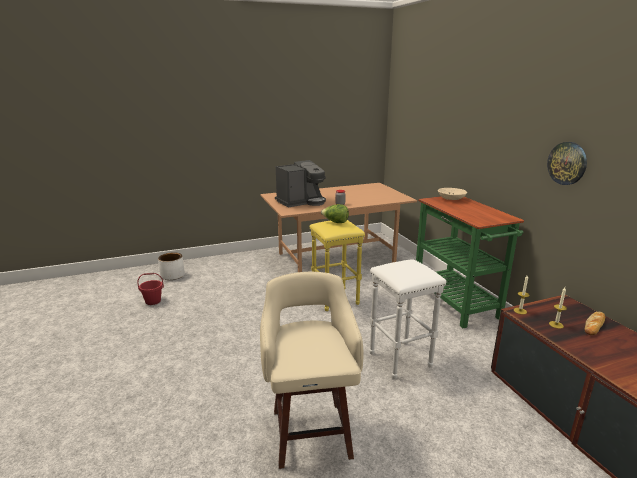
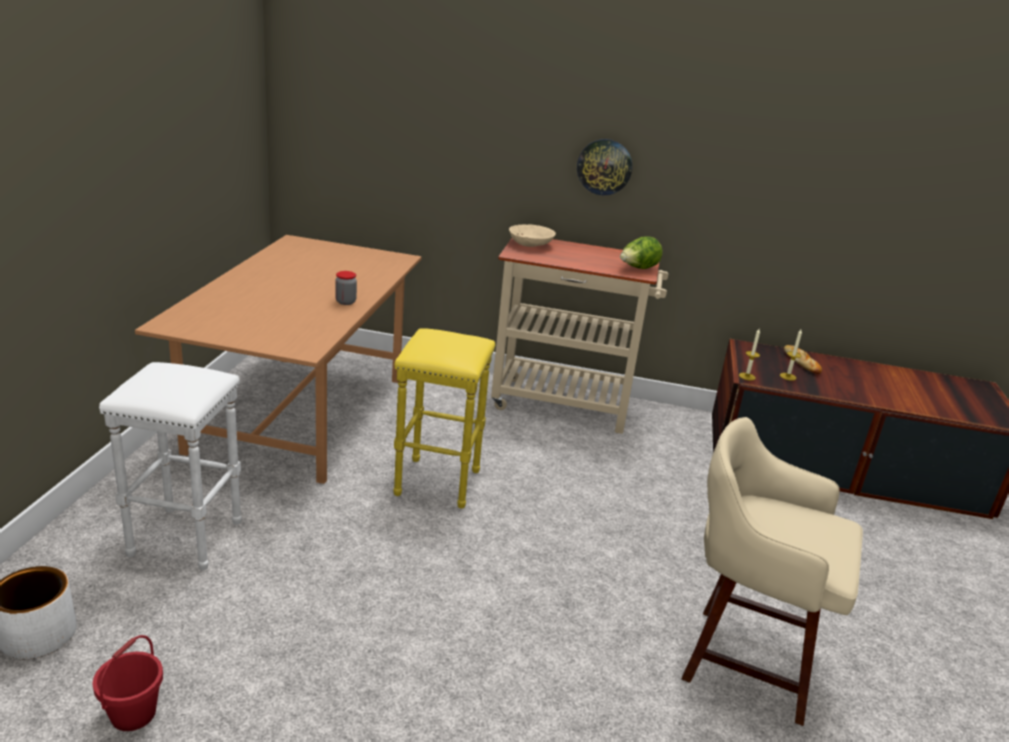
camera: 60 degrees left, 5 degrees up
coffee machine [275,160,326,208] -> none
lettuce [321,204,349,223] -> lettuce moved to [620,236,663,269]
white stool [369,259,446,379] -> white stool moved to [99,362,242,570]
green cart [416,196,524,328] -> beige cart [491,238,668,434]
wall clock [547,142,587,185] -> wall clock moved to [577,139,632,195]

